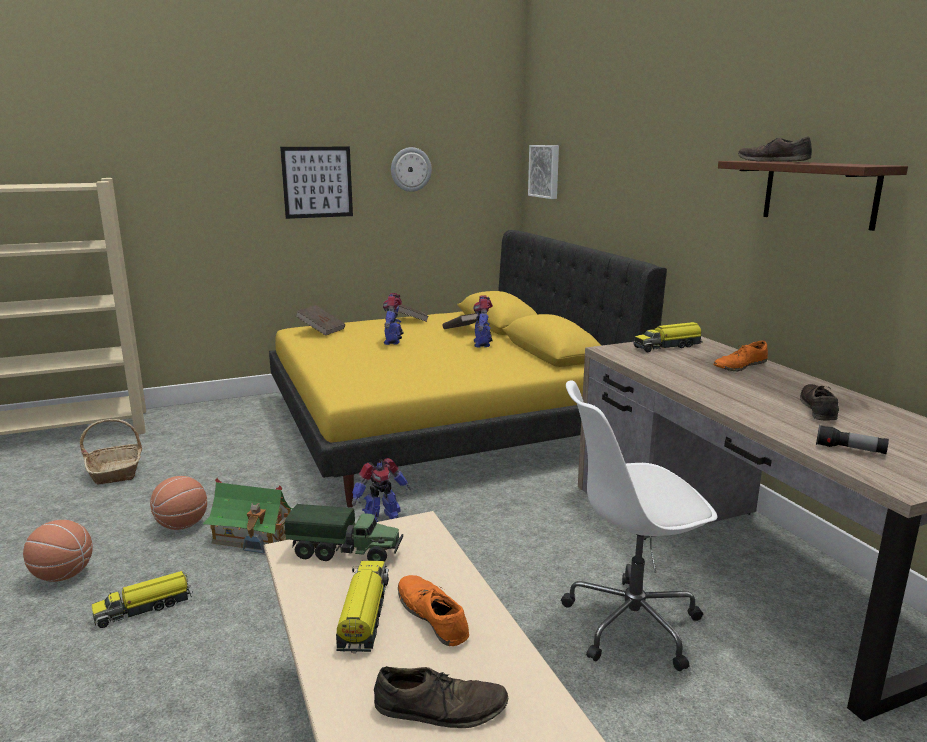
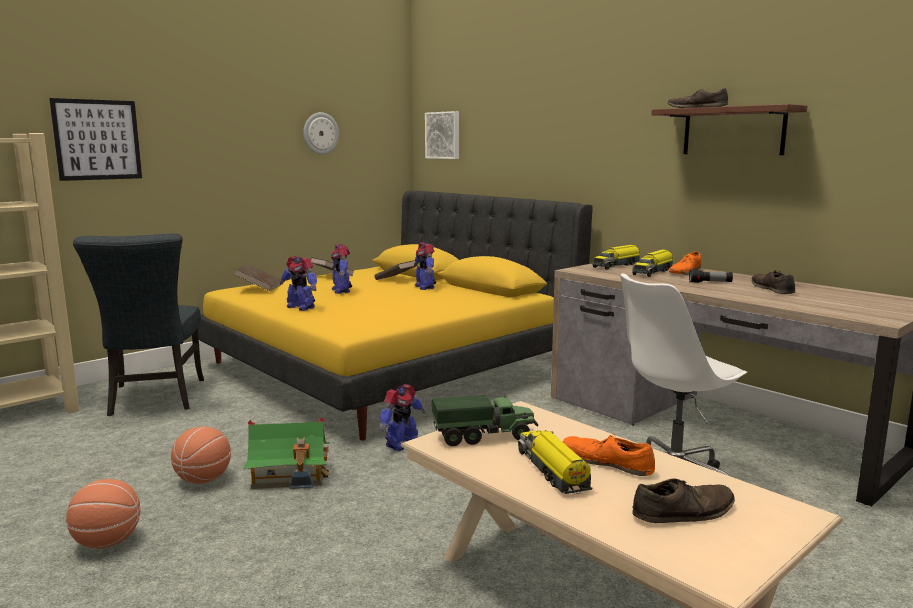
camera: 20 degrees left, 5 degrees down
basket [80,419,142,485] -> none
toy truck [92,571,193,628] -> toy truck moved to [632,249,673,277]
picture [280,147,353,219] -> picture moved to [49,98,142,181]
flashlight [816,425,889,454] -> flashlight moved to [689,270,733,283]
none -> grey chair [73,233,204,416]
none -> toy robot [280,256,317,311]

